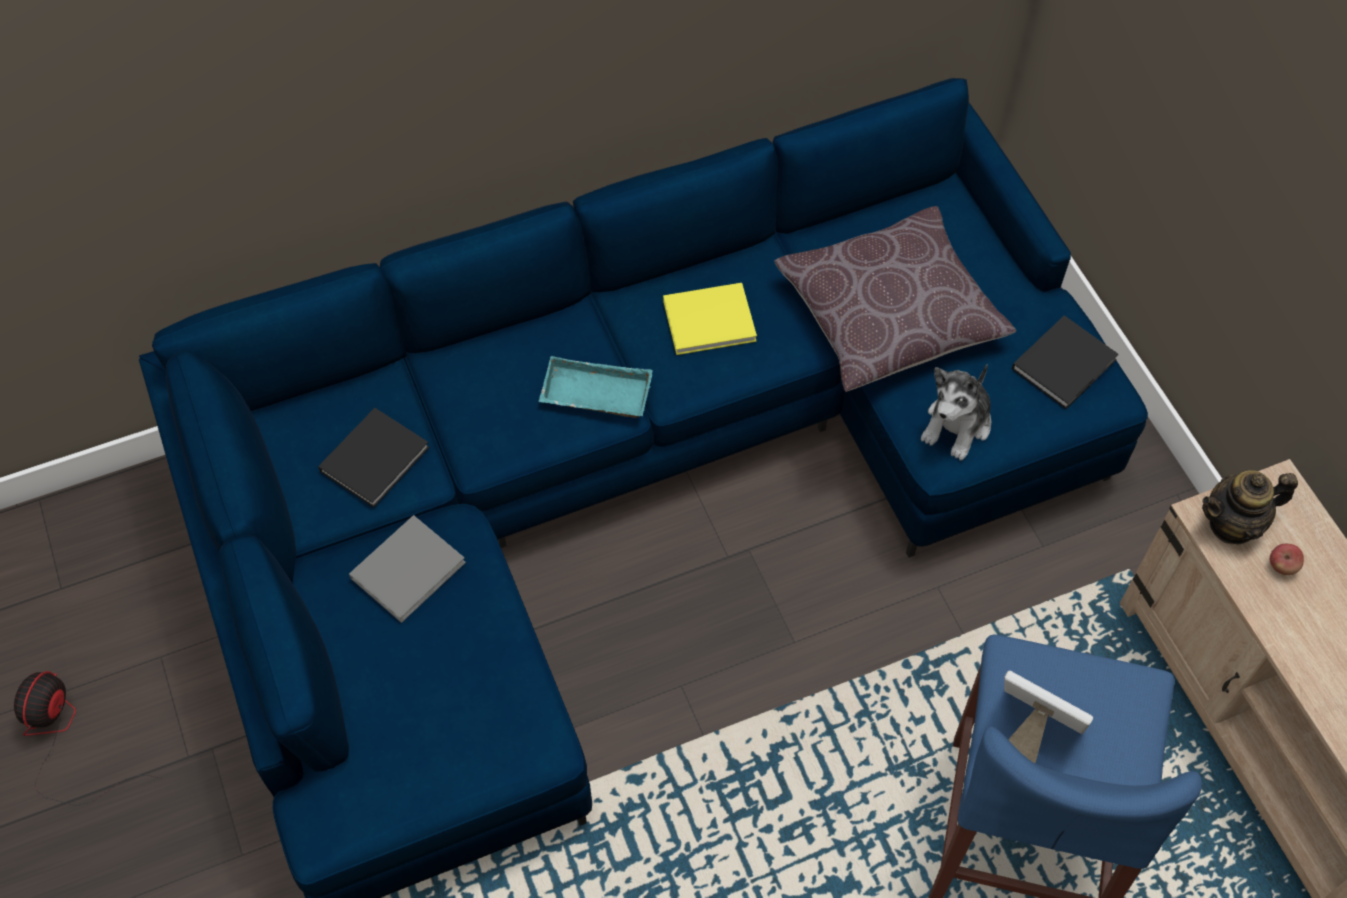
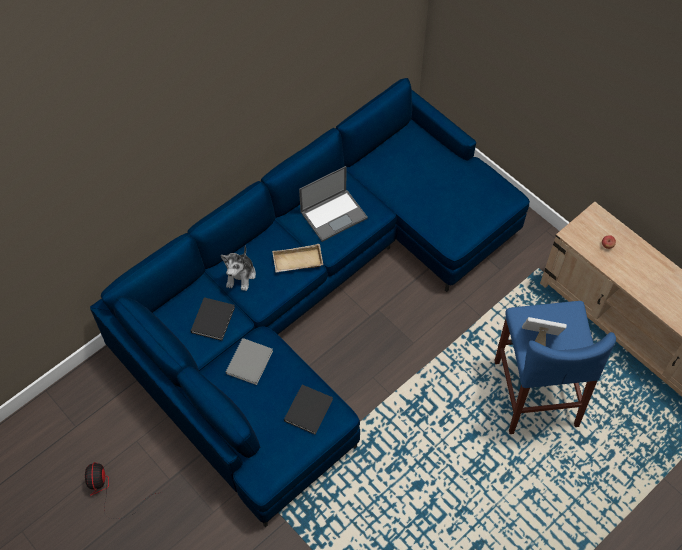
camera: 20 degrees left, 0 degrees up
turquoise tray [539,356,653,418] -> beige tray [272,244,323,272]
yellow book [663,283,757,355] -> laptop [299,166,368,242]
brown pillow [774,206,1016,392] -> none
plush toy [921,364,991,460] -> plush toy moved to [221,245,256,291]
black book [1012,315,1119,409] -> black book moved to [284,385,333,434]
teapot [1202,470,1298,545] -> none

